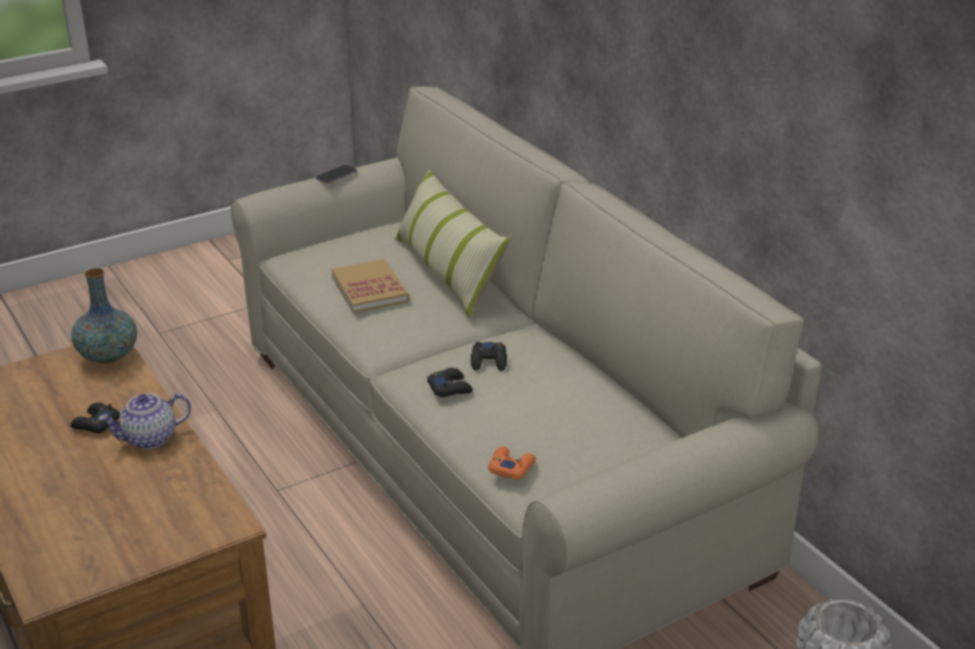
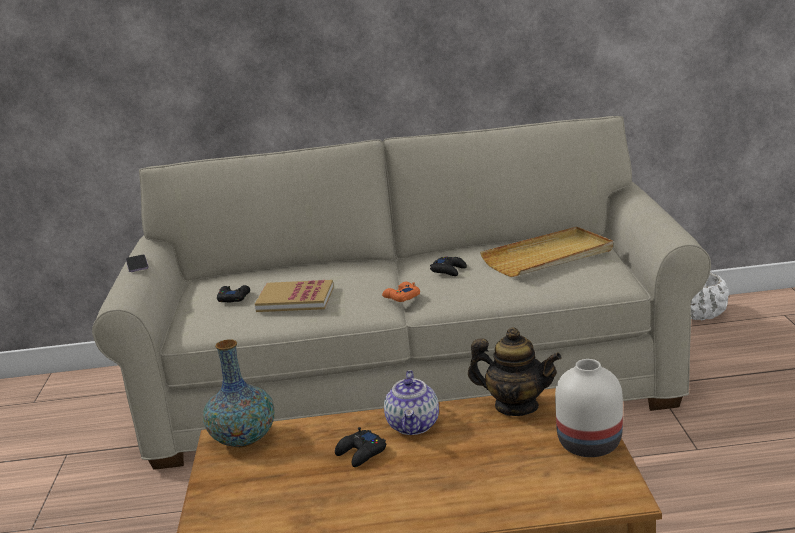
camera: 60 degrees left, 10 degrees down
pillow [394,170,510,318] -> none
black game controller [427,368,473,397] -> black game controller moved to [217,285,250,303]
orange game controller [488,447,536,480] -> orange game controller moved to [382,282,420,302]
none -> teapot [468,327,562,416]
none -> beige tray [480,227,613,277]
none -> white vase [555,359,623,457]

